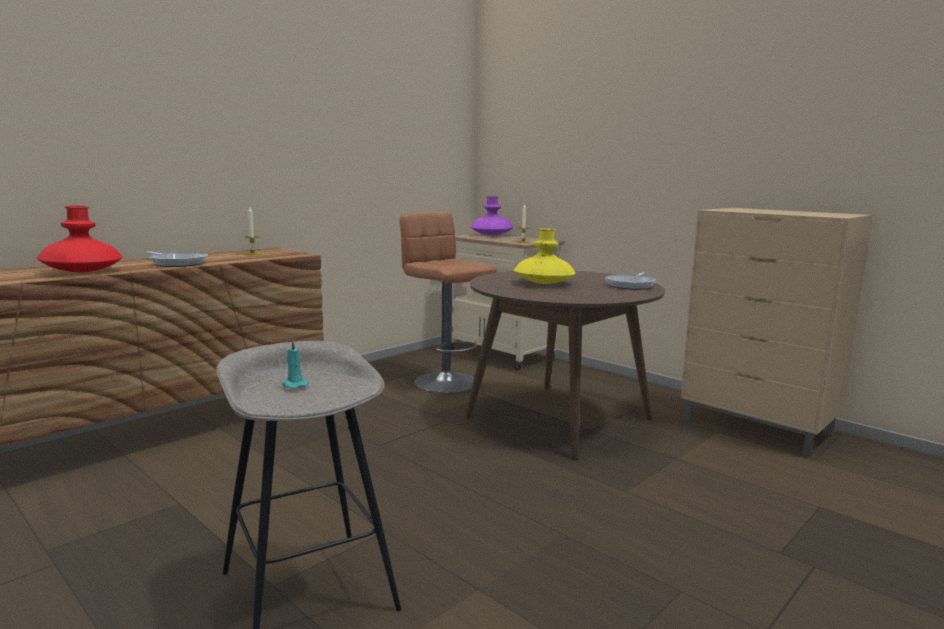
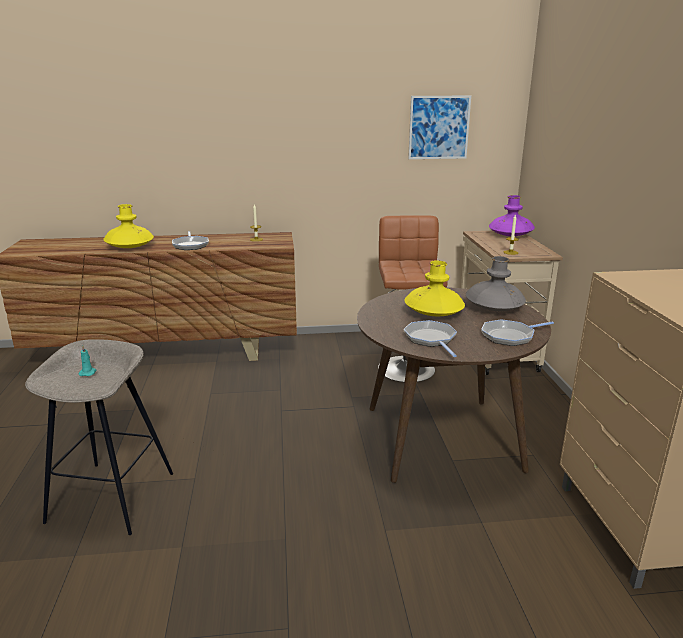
camera: 40 degrees right, 10 degrees up
red vase [36,206,123,273] -> yellow vase [103,204,154,248]
none -> frying pan [403,320,457,357]
none -> picture [408,96,471,159]
none -> grey vase [466,256,526,311]

